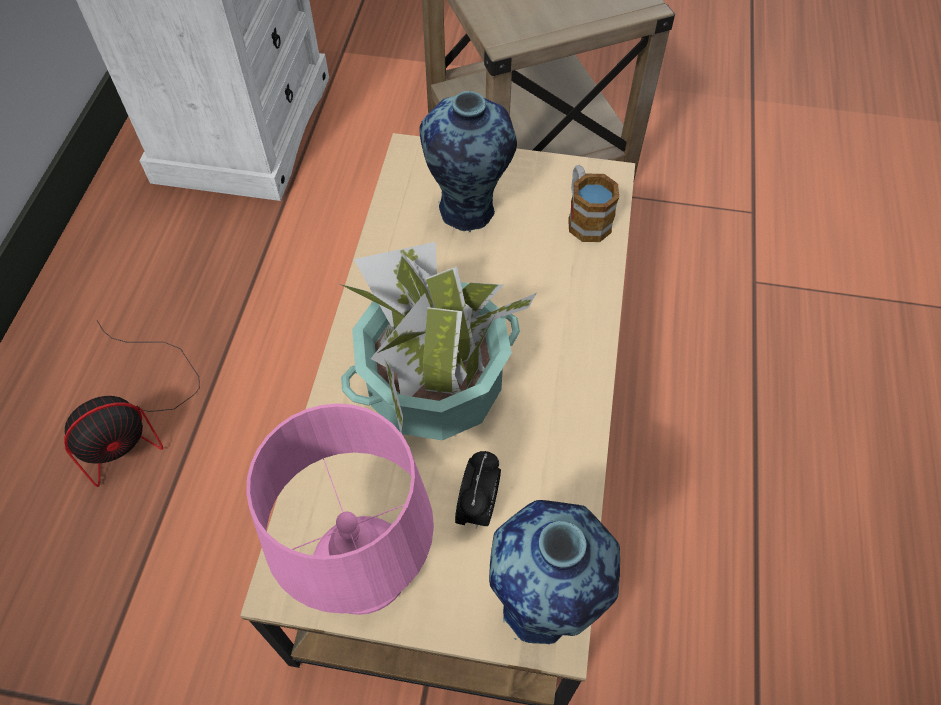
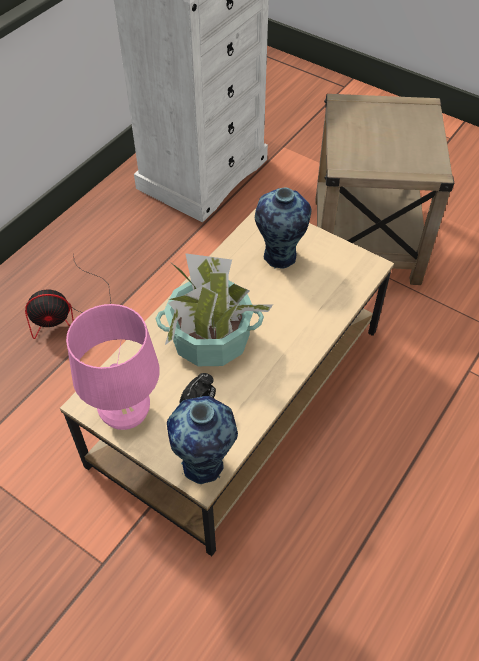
camera: 25 degrees right, 5 degrees down
mug [568,165,619,242] -> none

